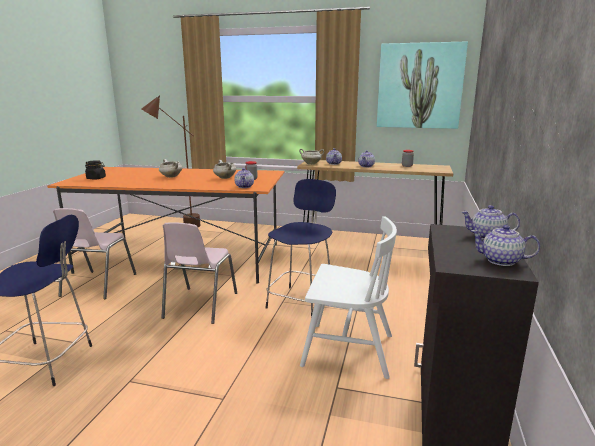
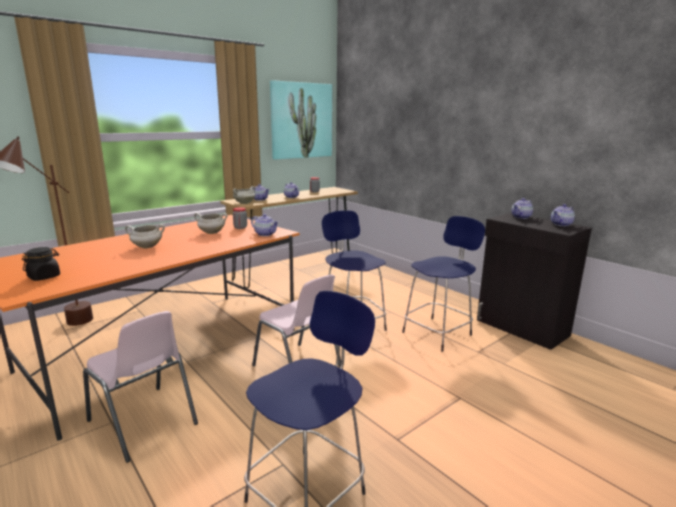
camera: 55 degrees left, 0 degrees up
white chair [300,216,397,379] -> blue stool [402,216,485,352]

